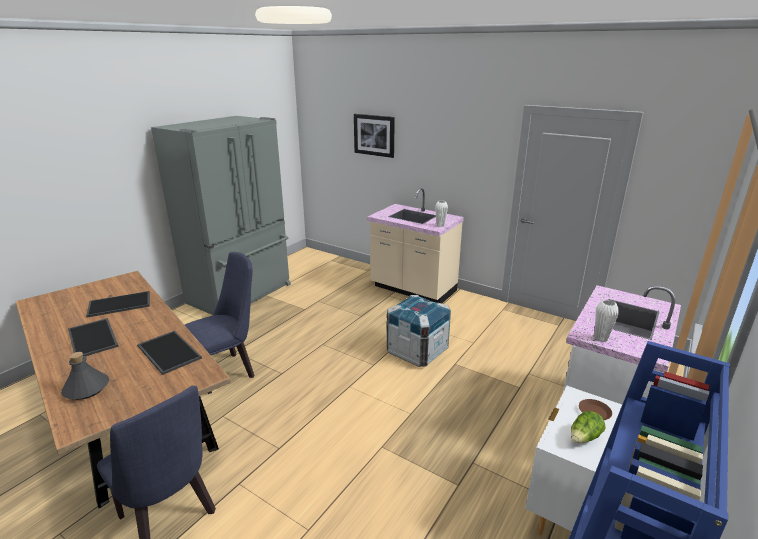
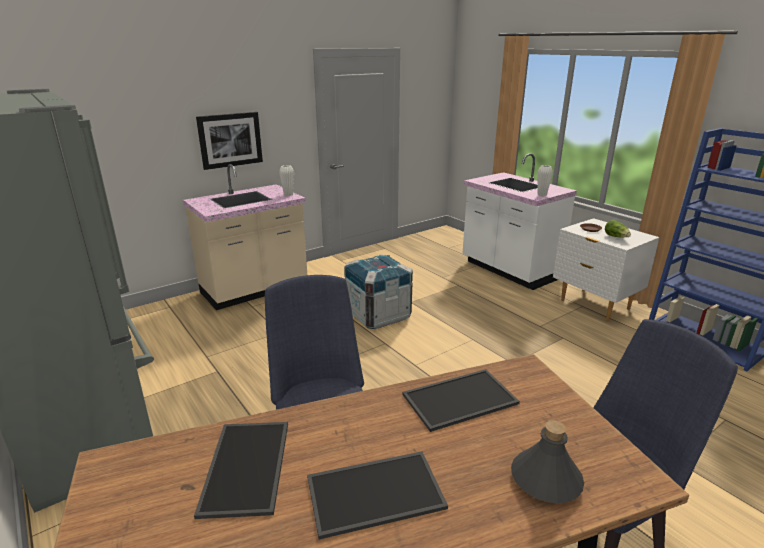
camera: 70 degrees left, 0 degrees up
picture [354,114,395,158] -> picture moved to [196,112,263,170]

